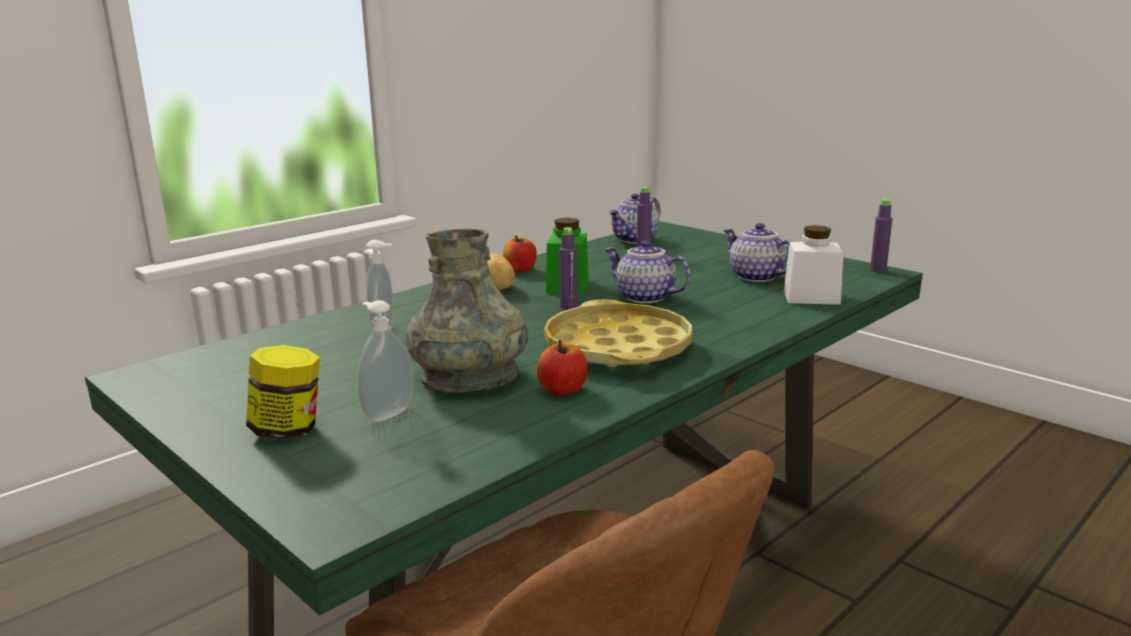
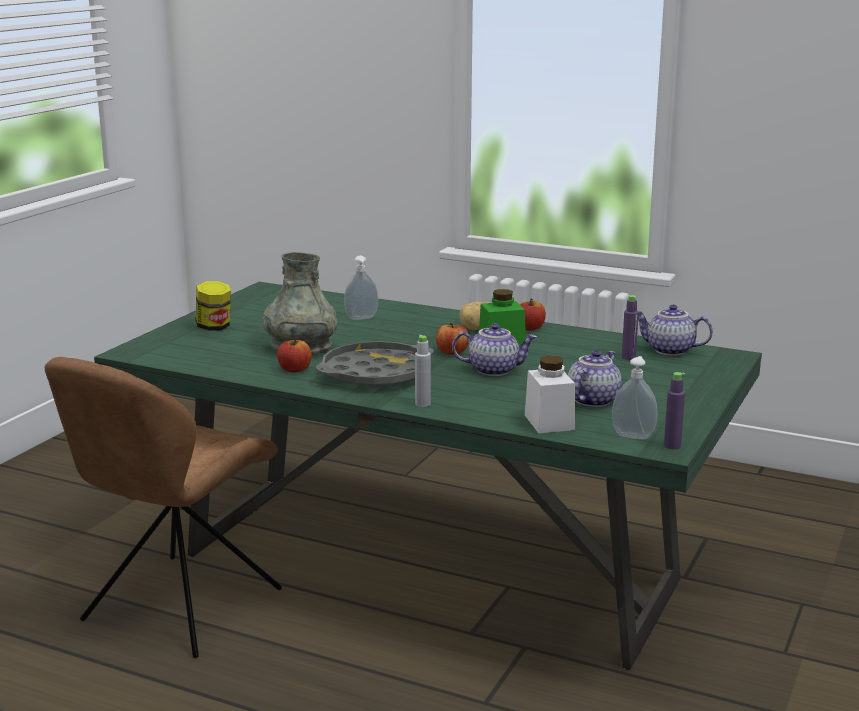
camera: 70 degrees right, 0 degrees up
soap dispenser [358,300,413,422] -> soap dispenser moved to [612,356,658,439]
yellow tray [544,299,692,367] -> grey tray [316,341,434,388]
purple bottle [559,227,578,309] -> apple [436,323,469,355]
teapot [604,240,691,303] -> teapot turned 75 degrees clockwise [452,323,537,376]
none -> grey bottle [415,335,431,407]

